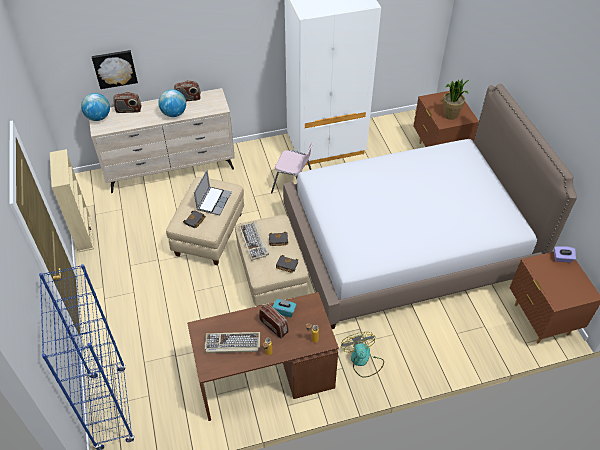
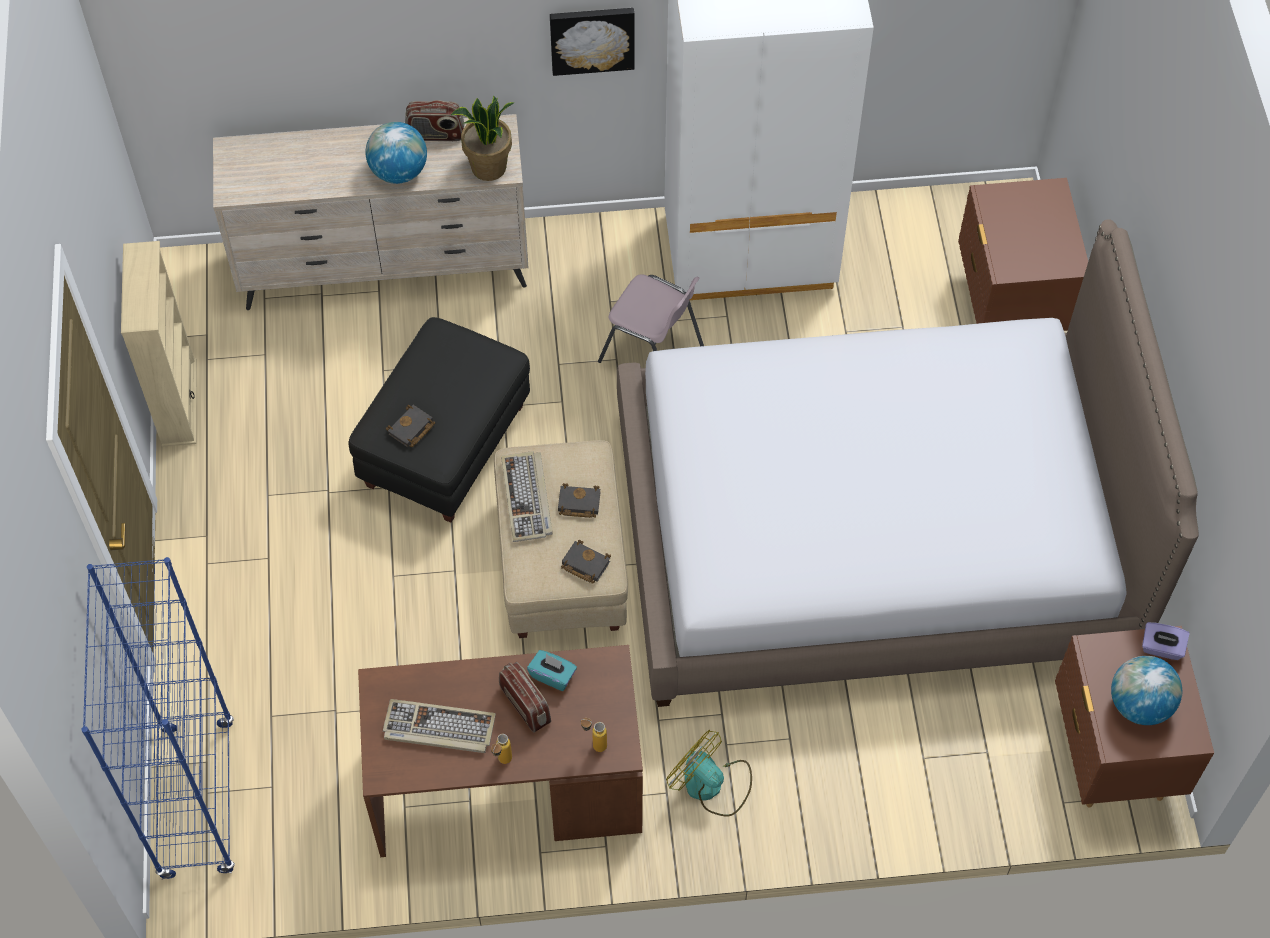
camera: 10 degrees right, 10 degrees up
globe [81,93,110,121] -> globe moved to [1111,656,1182,725]
picture [92,50,138,89] -> picture moved to [550,8,635,76]
radio [113,92,141,113] -> none
beige ottoman [166,177,244,265] -> black ottoman [348,317,530,523]
laptop [194,170,232,215] -> none
fan [341,332,384,378] -> fan turned 45 degrees counterclockwise [666,730,752,816]
potted plant [442,78,469,120] -> potted plant moved to [451,95,515,181]

